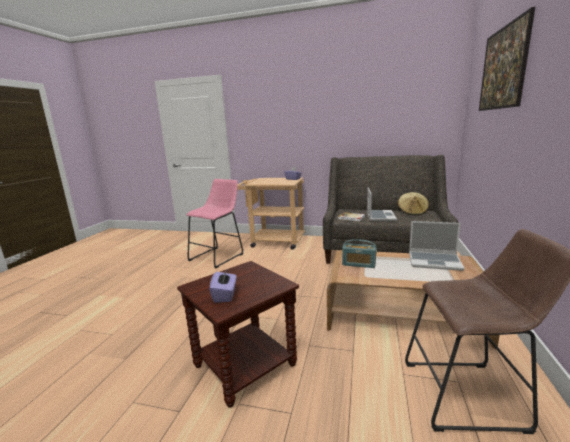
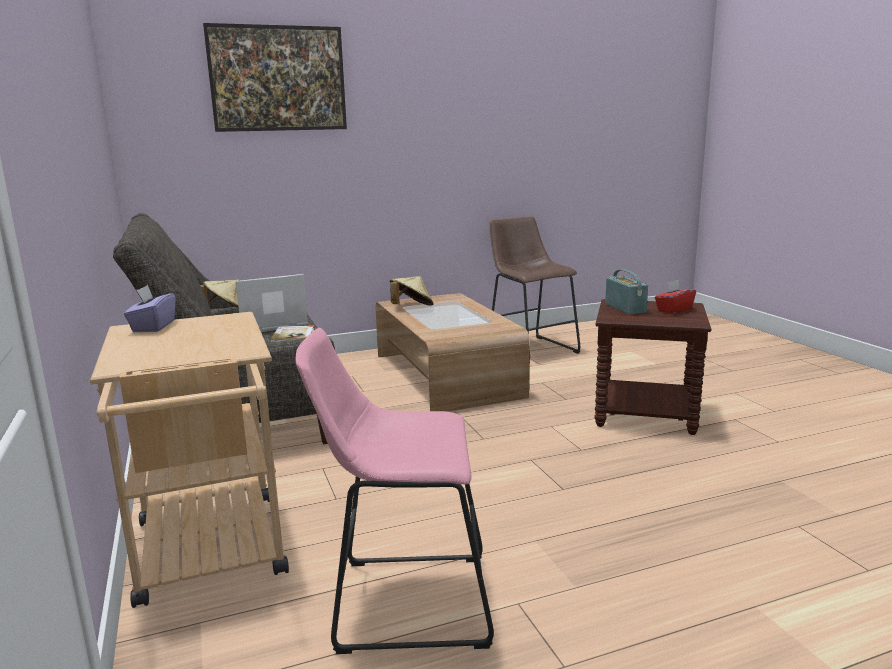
camera: 125 degrees left, 0 degrees up
purple tissue box [209,268,237,303] -> red tissue box [655,280,696,314]
radio [342,239,377,268] -> radio moved to [605,269,648,314]
laptop [409,221,464,271] -> beige hat [390,276,434,306]

